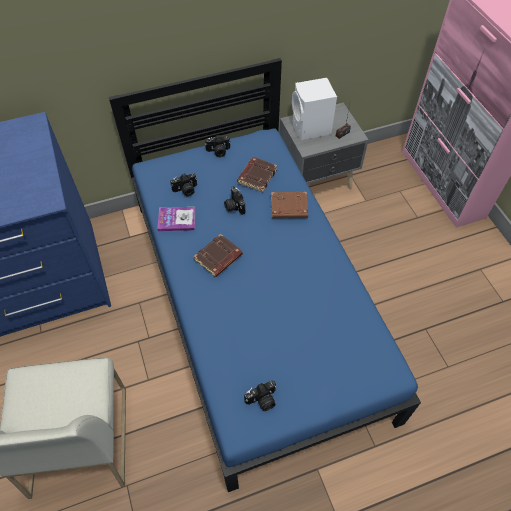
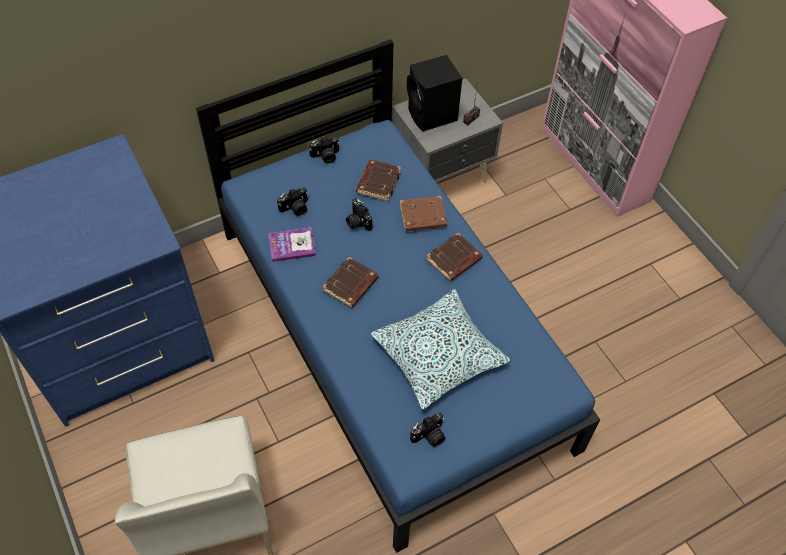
camera: 10 degrees left, 0 degrees up
white speaker [292,78,337,140] -> black speaker [407,55,462,132]
none -> pillow [371,289,510,410]
none -> brown book [426,233,483,281]

